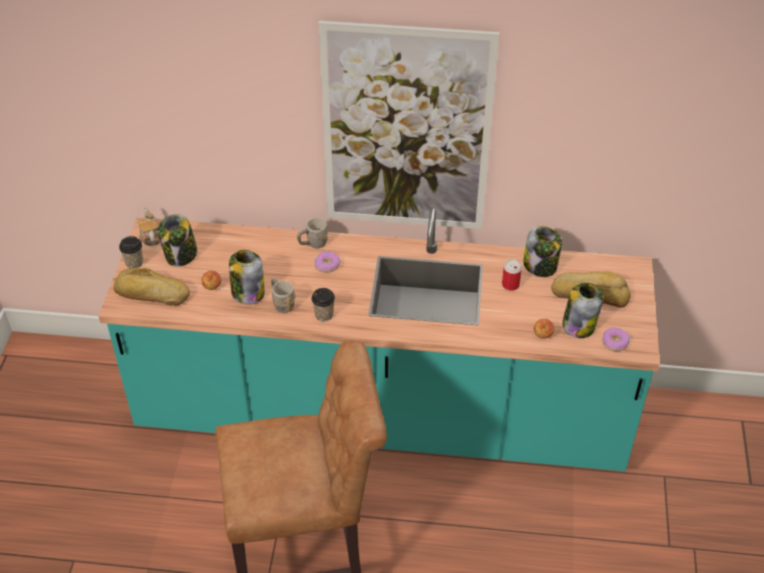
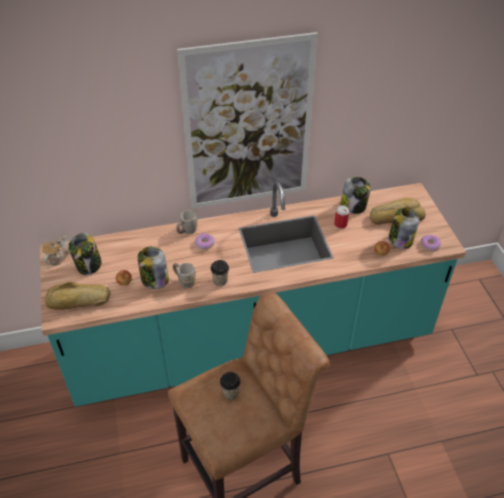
camera: 20 degrees left, 0 degrees up
cup [119,236,143,268] -> cup moved to [220,372,240,400]
teapot [138,207,160,246] -> teapot turned 60 degrees clockwise [42,235,70,266]

